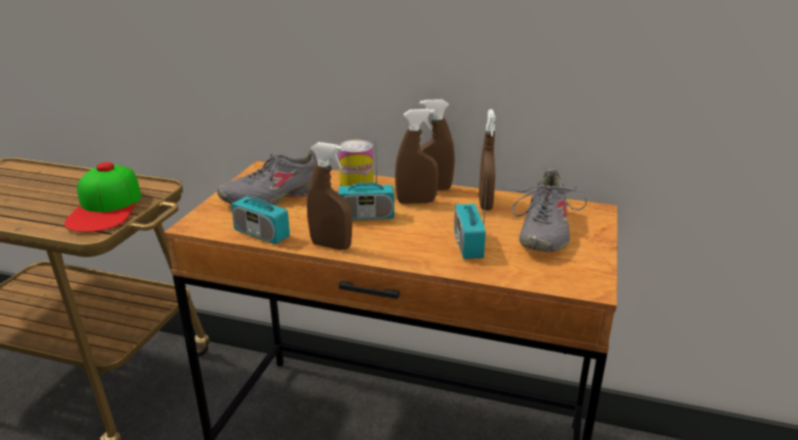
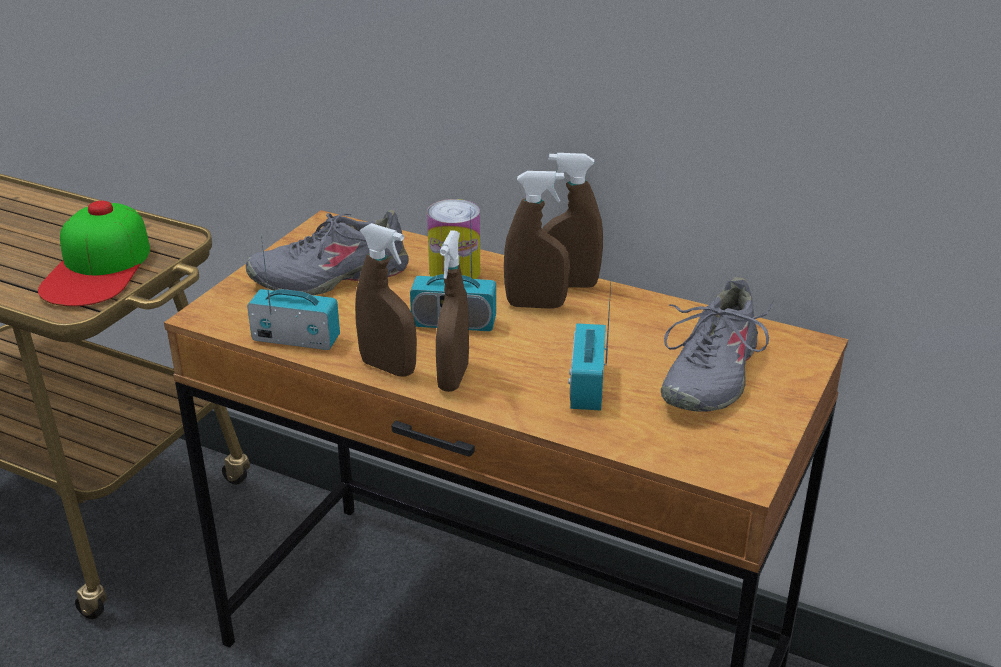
camera: 10 degrees right, 5 degrees up
radio [231,155,290,244] -> radio turned 150 degrees clockwise [247,234,340,350]
brown spray bottle [479,109,496,210] -> brown spray bottle moved to [436,230,469,392]

